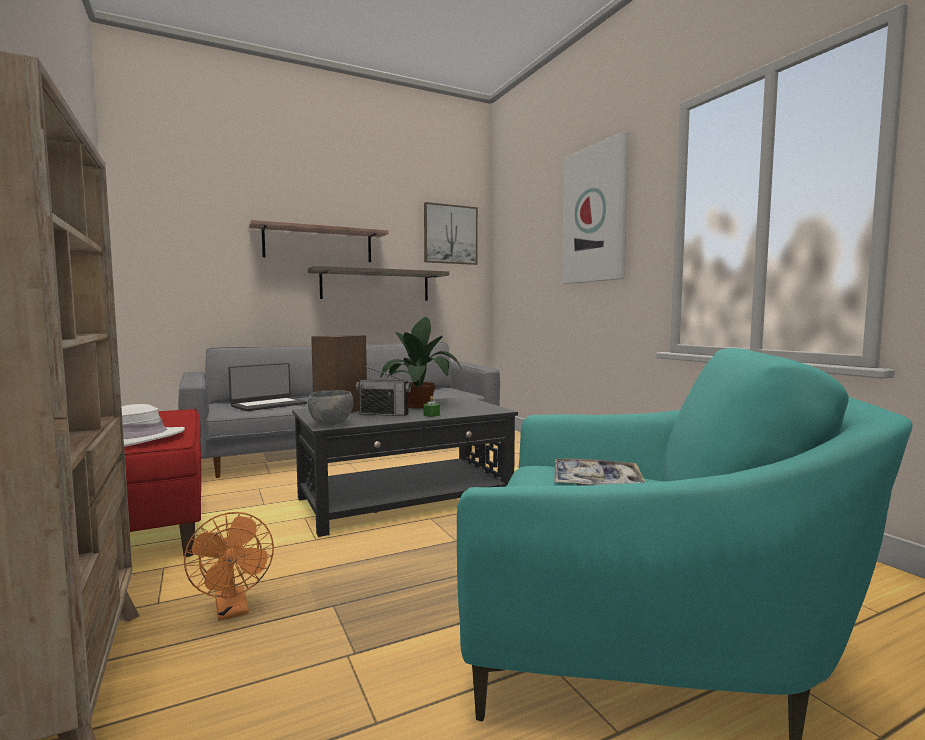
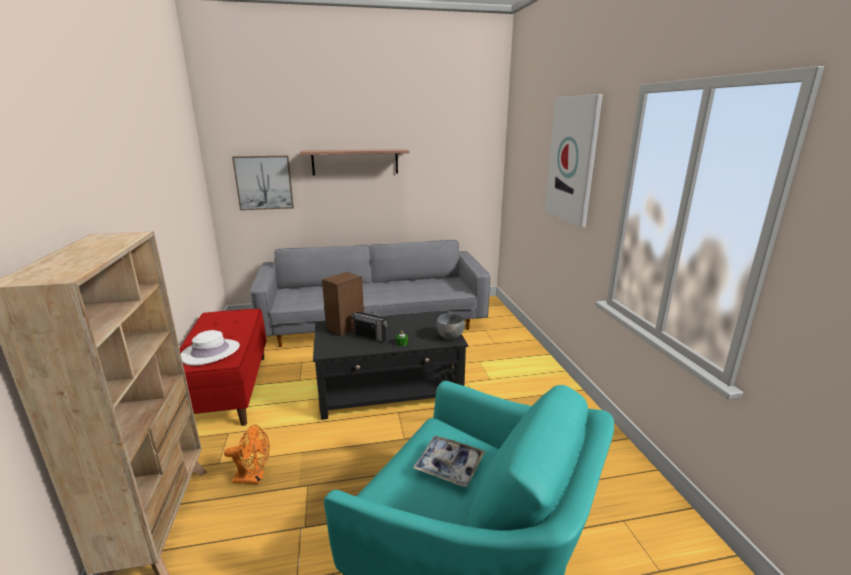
camera: 15 degrees right, 15 degrees up
orange fan [184,512,274,621] -> orange fan turned 75 degrees counterclockwise [224,425,270,484]
laptop [228,363,307,411] -> none
shelf [308,266,449,301] -> none
grey bowl [308,390,354,426] -> grey bowl moved to [436,313,465,340]
potted plant [380,317,462,408] -> none
picture [424,202,478,265] -> picture moved to [232,156,294,210]

